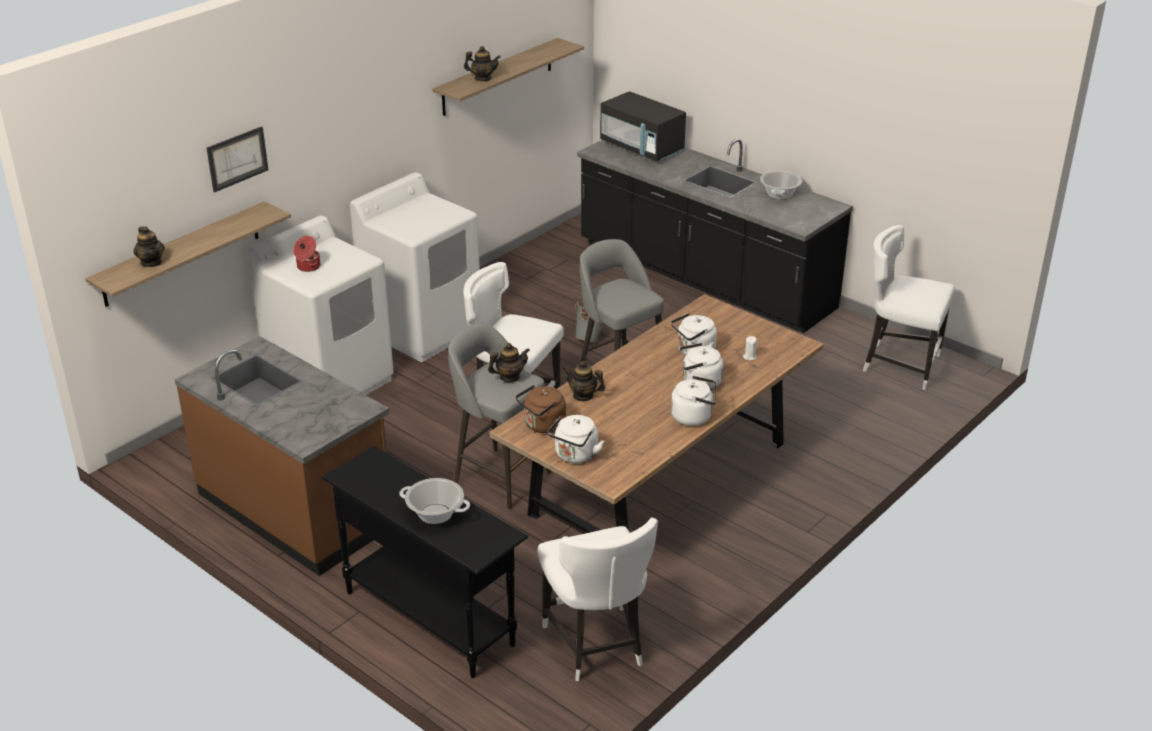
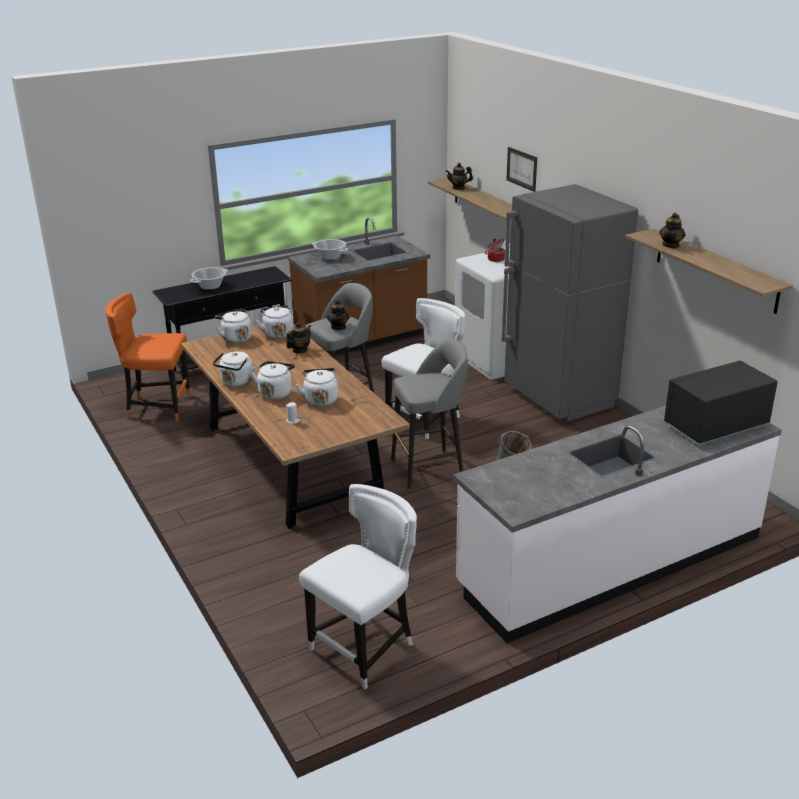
camera: 110 degrees right, 5 degrees down
white washing machine [350,172,480,362] -> grey fridge [501,184,638,422]
brown kettle [516,385,566,433] -> white kettle [256,305,293,339]
white chair [537,518,658,681] -> orange chair [105,293,190,421]
black counter [577,139,853,333] -> white counter [453,406,782,643]
cooking pot [760,170,802,200] -> cooking pot moved to [312,239,348,260]

